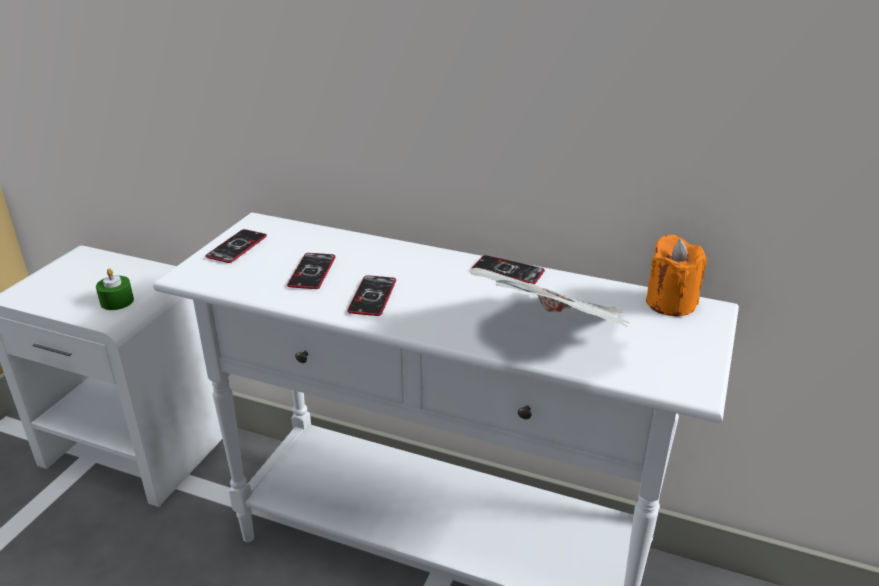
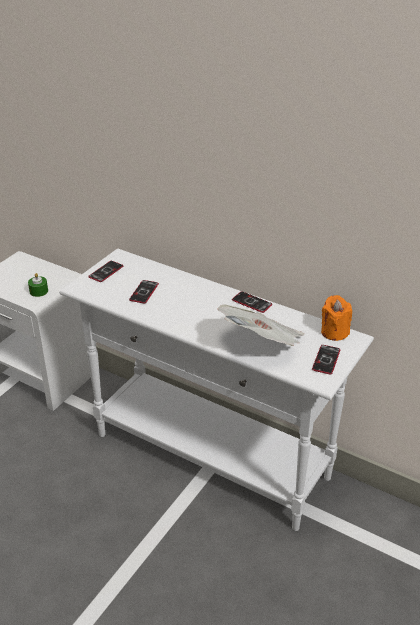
camera: 10 degrees right, 5 degrees up
phone [347,275,396,316] -> phone moved to [312,345,340,374]

